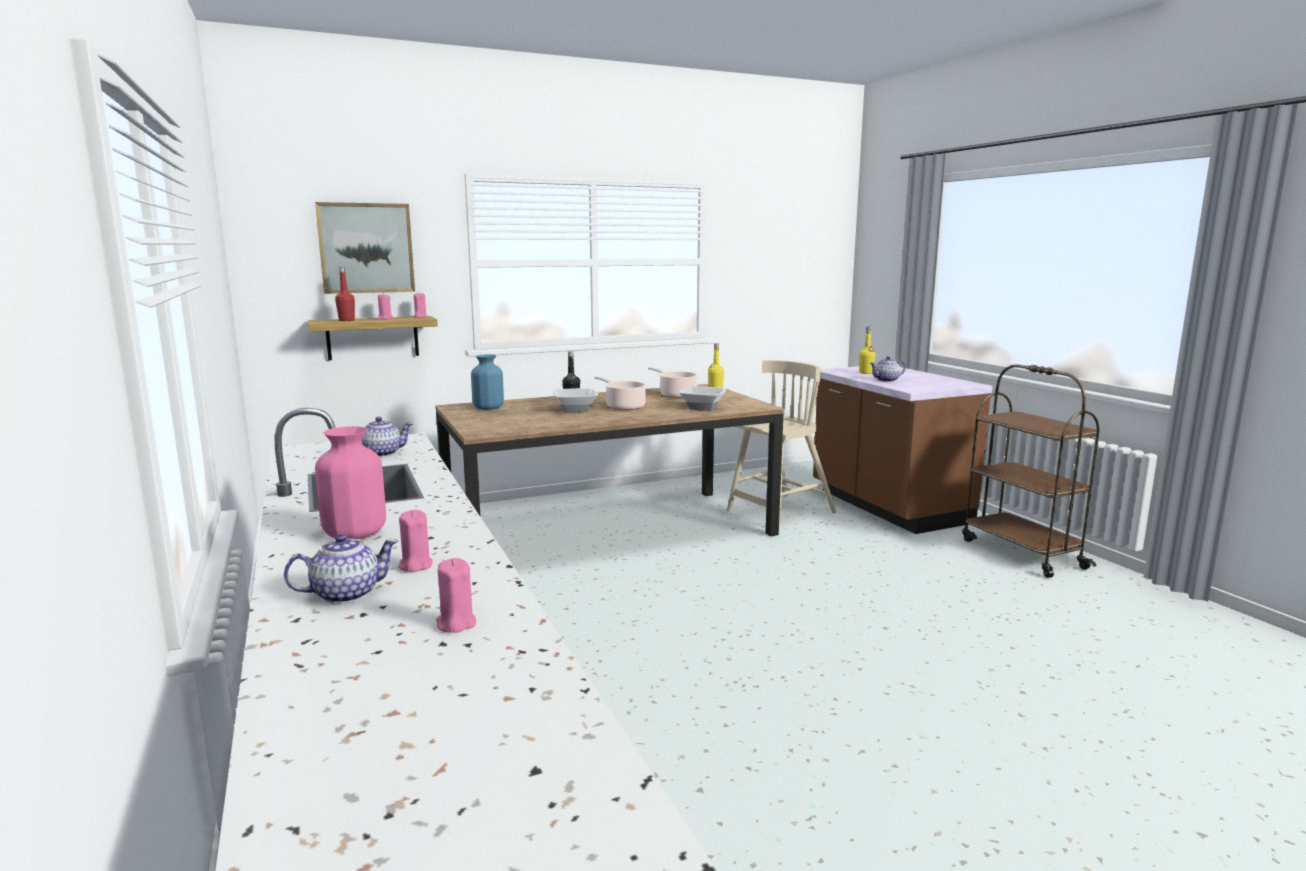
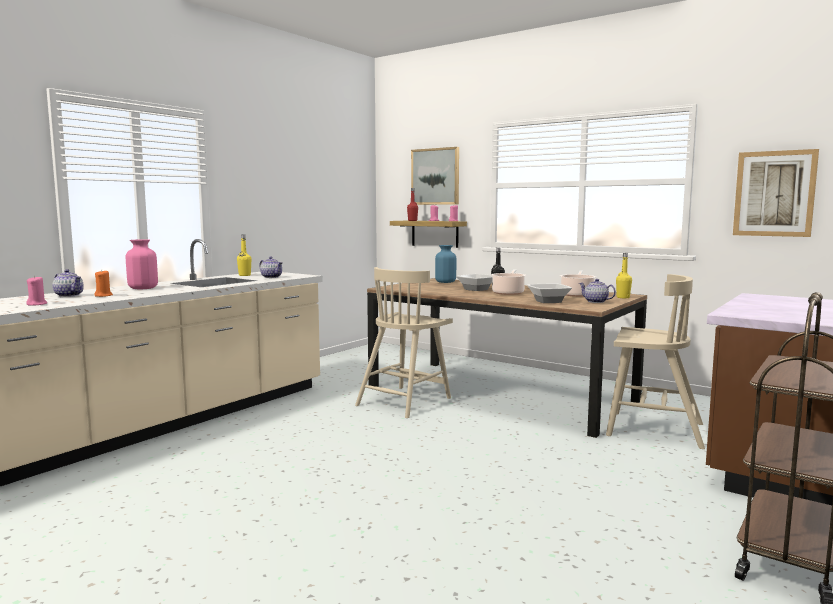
camera: 60 degrees right, 5 degrees down
pink candle [399,510,433,572] -> orange candle [94,270,113,297]
yellow bottle [859,326,876,374] -> yellow bottle moved to [237,235,251,276]
teapot [870,356,906,382] -> teapot moved to [579,279,616,303]
none -> beige chair [355,267,453,418]
none -> picture [733,149,819,237]

